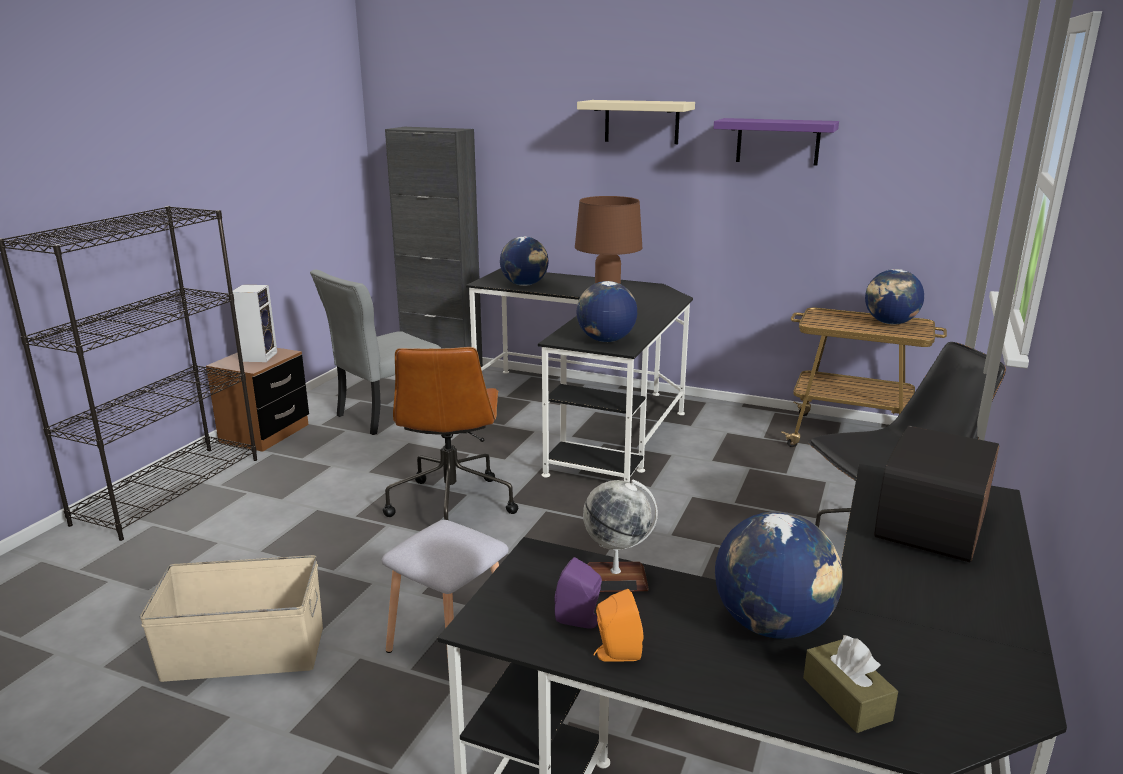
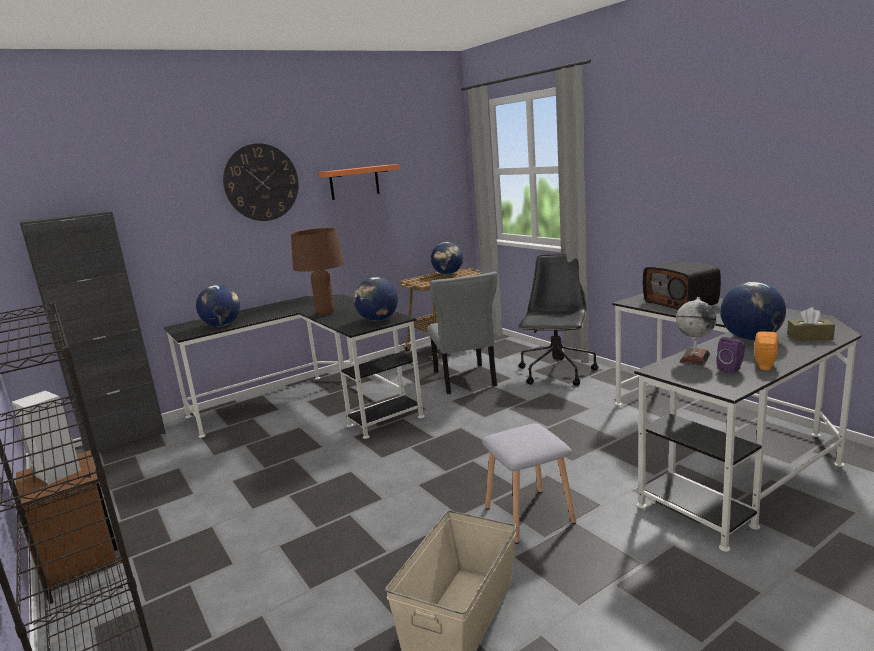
camera: 55 degrees left, 5 degrees down
grey chair [310,270,441,435] -> grey chair moved to [429,272,497,394]
brown office chair [383,347,518,520] -> none
beige shelf [577,100,695,144] -> wall clock [223,143,299,221]
purple shelf [713,118,839,166] -> orange shelf [319,164,400,200]

